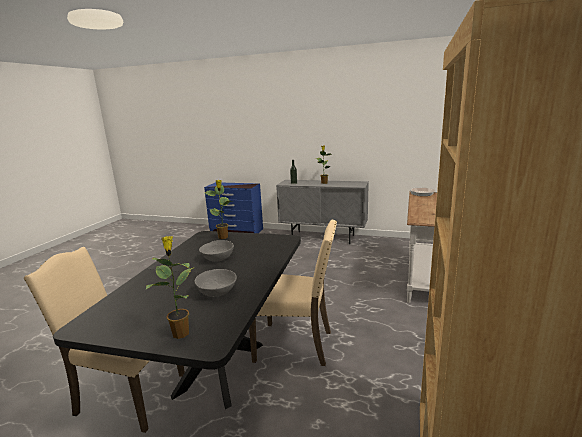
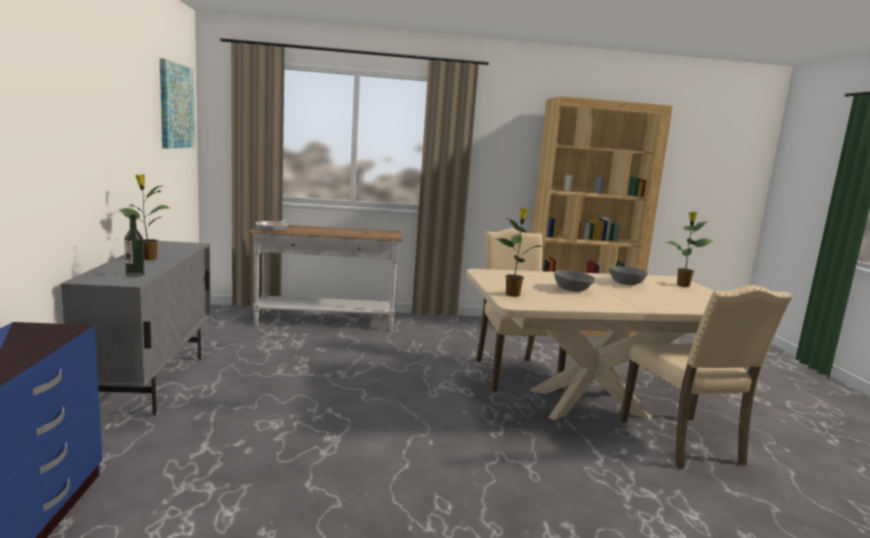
camera: 115 degrees left, 5 degrees down
black dining table [53,231,301,409] -> beige dining table [466,269,713,420]
none -> picture [160,58,195,149]

